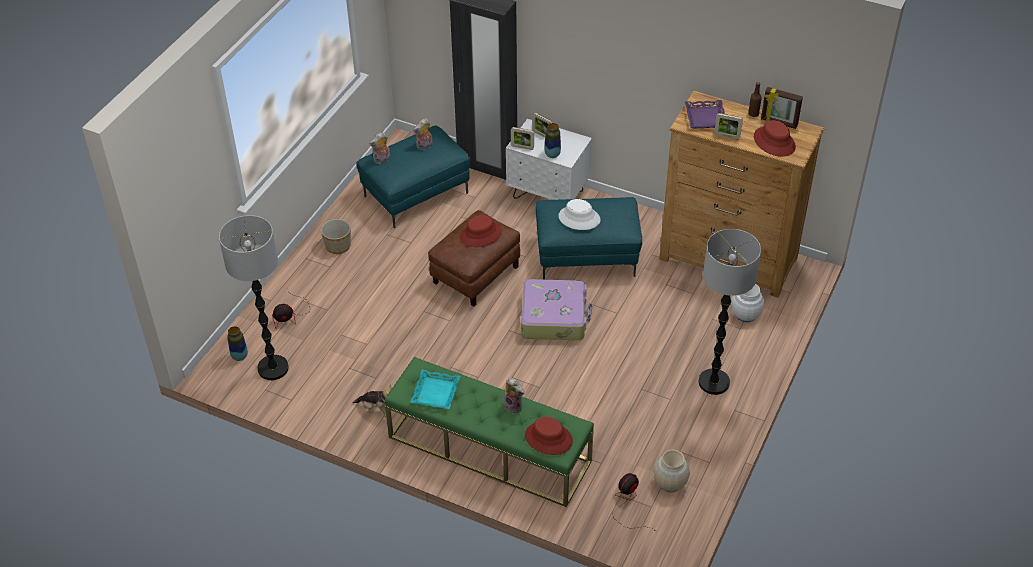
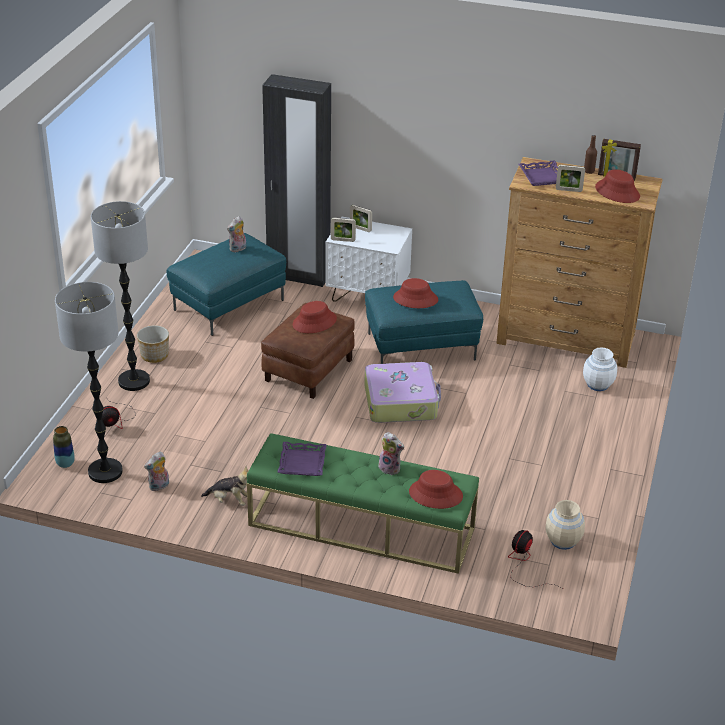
camera: 10 degrees left, 10 degrees down
plush toy [369,132,390,164] -> plush toy moved to [144,451,169,491]
turquoise tray [410,370,460,409] -> purple tray [277,442,327,476]
vase [544,123,561,158] -> none
white hat [558,199,601,230] -> red hat [393,278,438,308]
floor lamp [698,229,761,395] -> floor lamp moved to [91,201,150,391]

